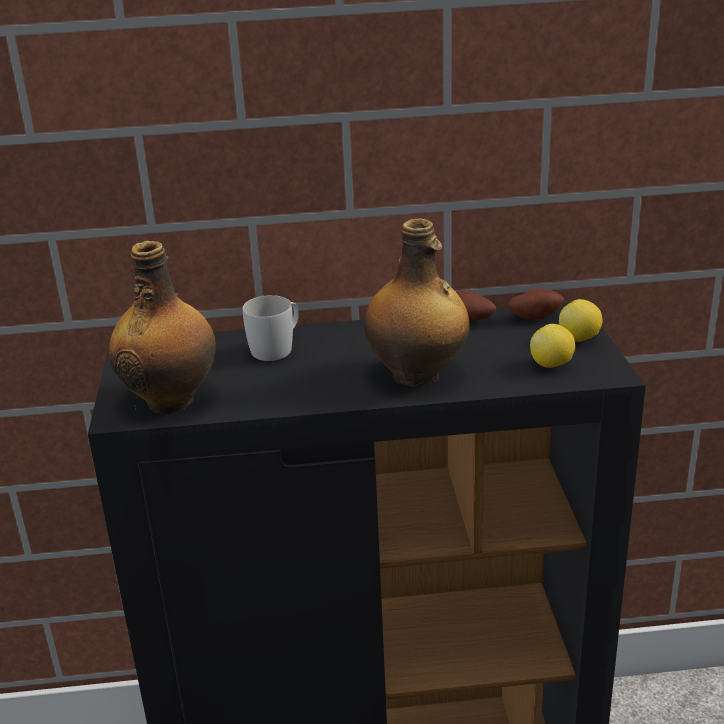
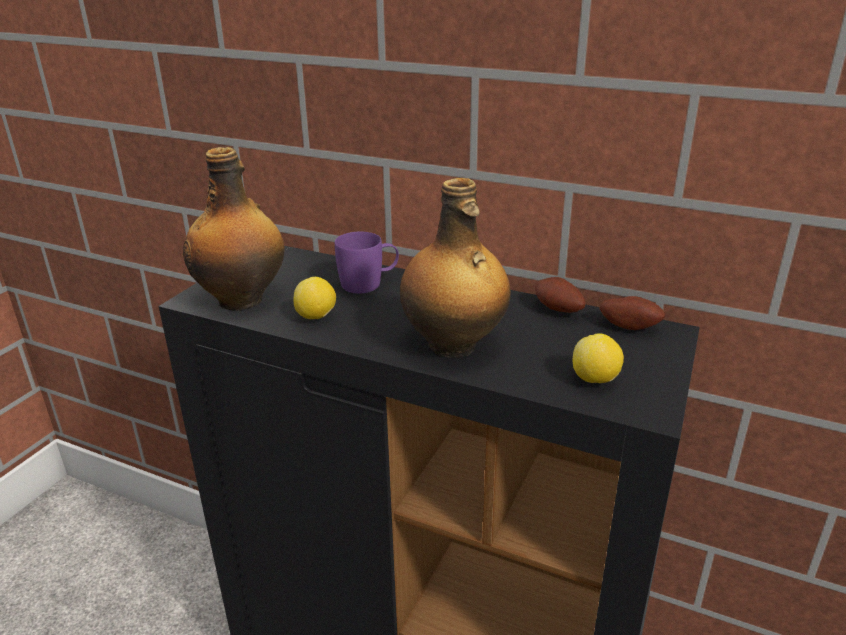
camera: 30 degrees right, 0 degrees up
white mug [243,295,299,361] -> purple mug [335,232,399,294]
lemon [559,299,602,342] -> lemon moved to [293,277,336,319]

